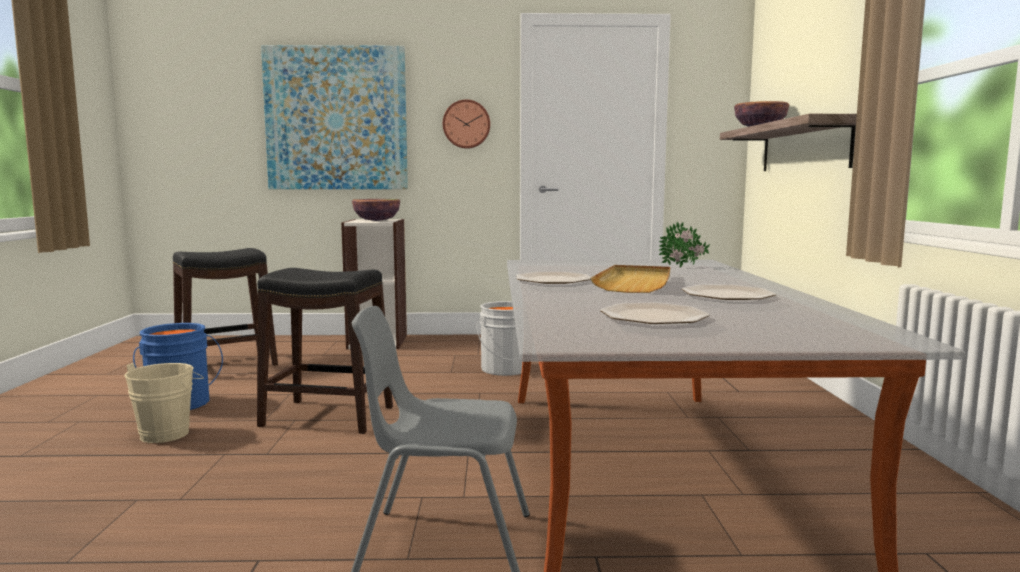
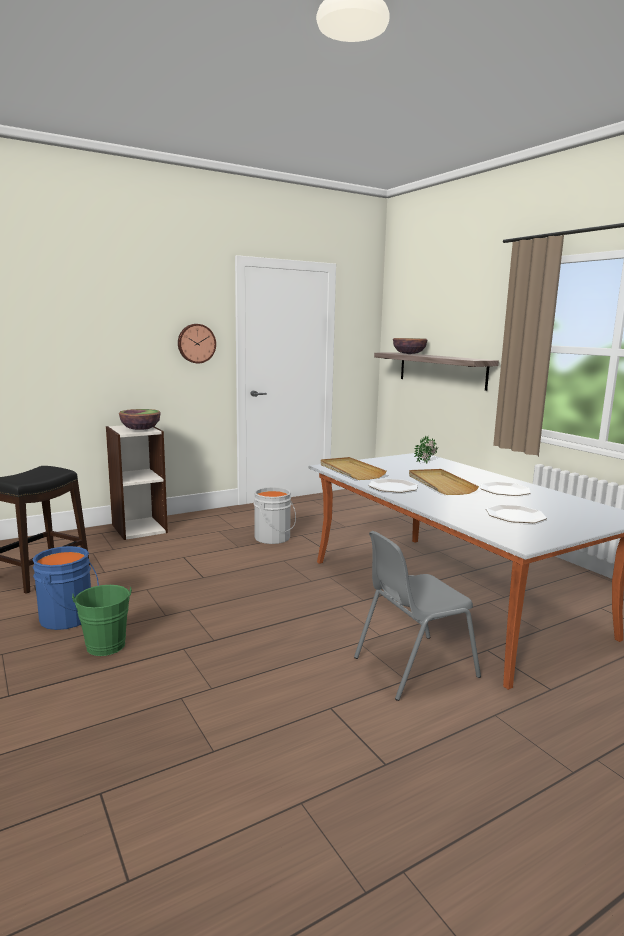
camera: 30 degrees left, 5 degrees up
beige bucket [124,363,204,443] -> green bucket [72,585,132,656]
black stool [257,268,393,434] -> none
picture [261,45,408,189] -> none
none -> beige tray [321,457,387,480]

